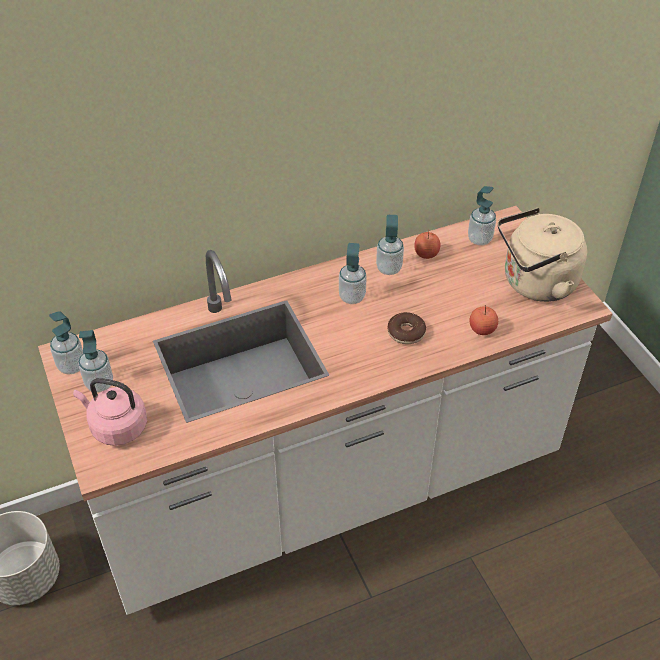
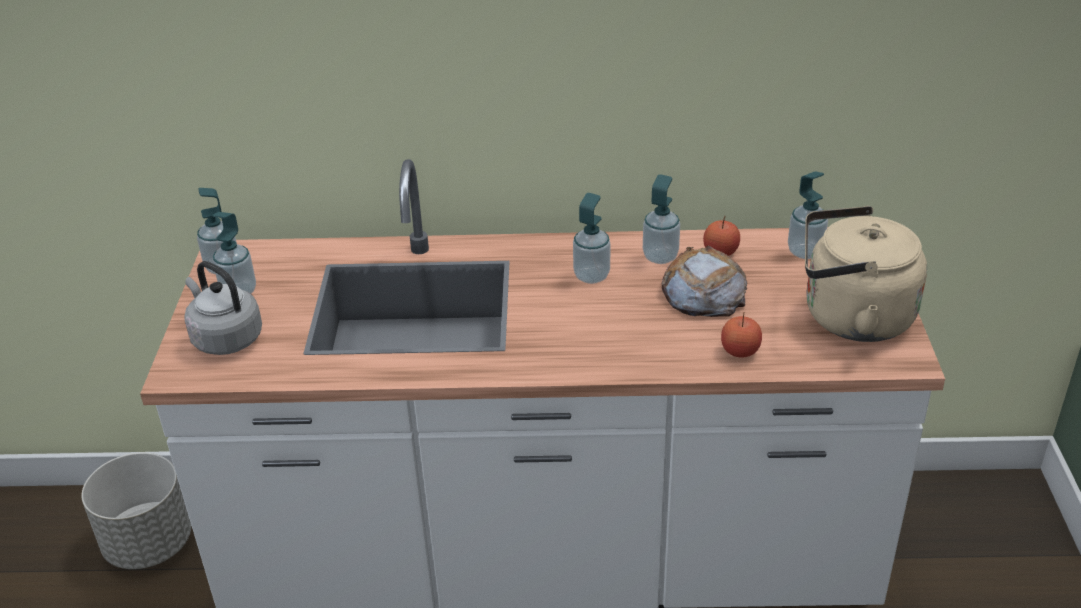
camera: 25 degrees right, 10 degrees down
pink kettle [73,378,147,446] -> grey kettle [184,261,262,355]
donut [388,312,426,344] -> none
none -> bread [662,246,747,317]

